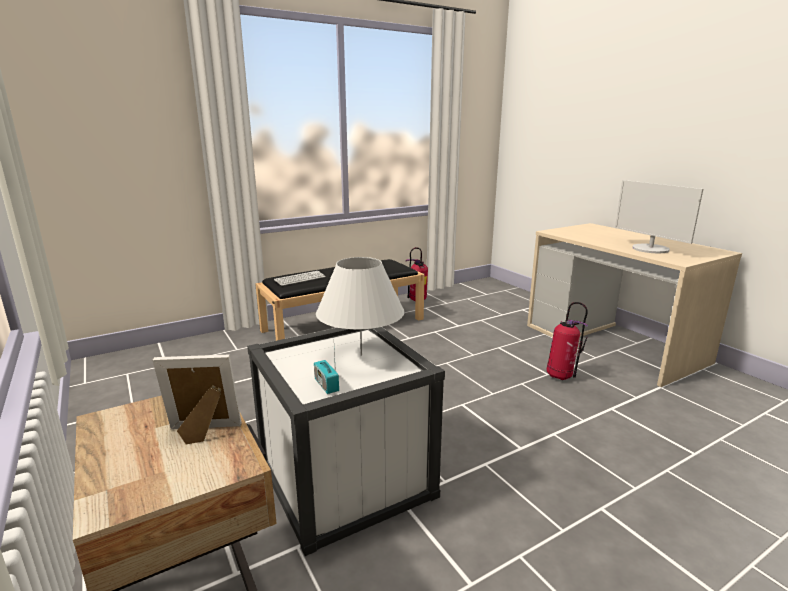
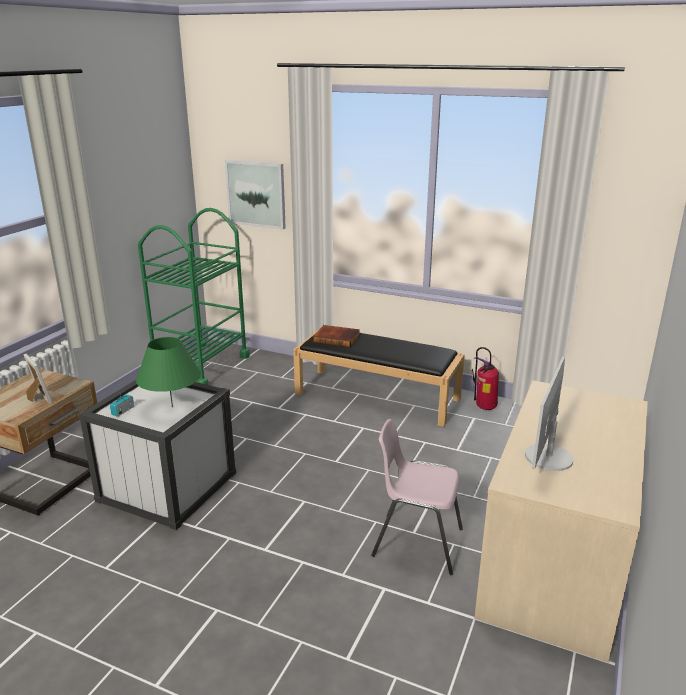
camera: 55 degrees right, 5 degrees up
keyboard [274,271,326,286] -> book [313,325,360,347]
white table lamp [316,257,405,356] -> green table lamp [136,337,201,407]
fire extinguisher [546,302,588,380] -> pink chair [371,419,463,575]
none -> green cart [138,208,250,385]
none -> picture [225,160,286,230]

